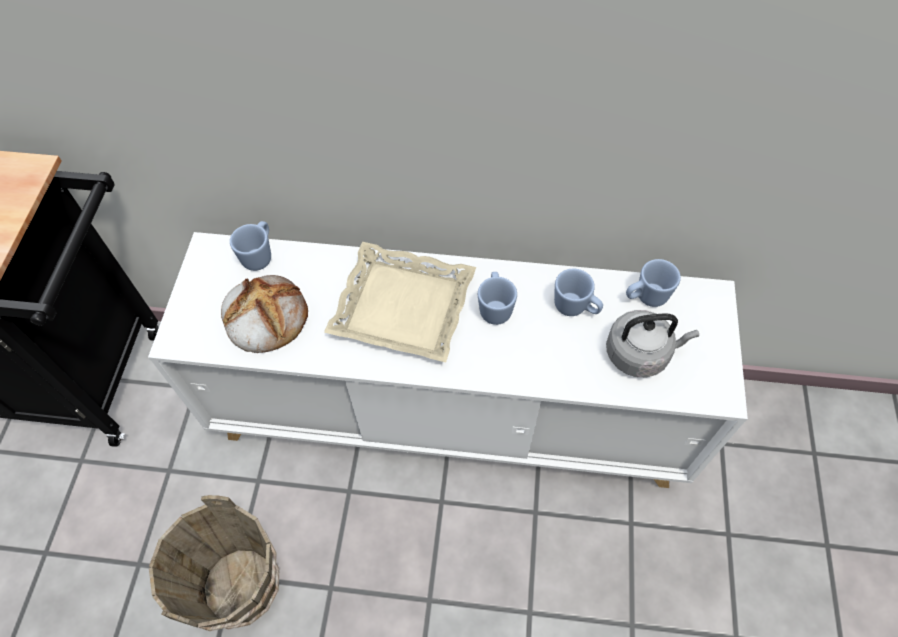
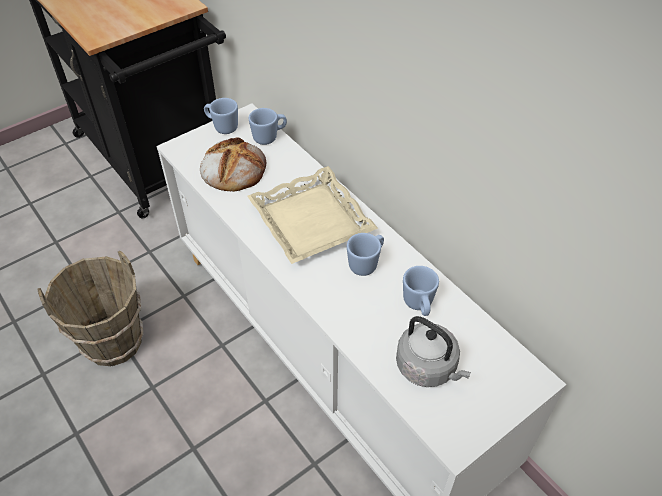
camera: 45 degrees right, 10 degrees down
blue mug [626,259,681,307] -> blue mug moved to [204,98,238,134]

